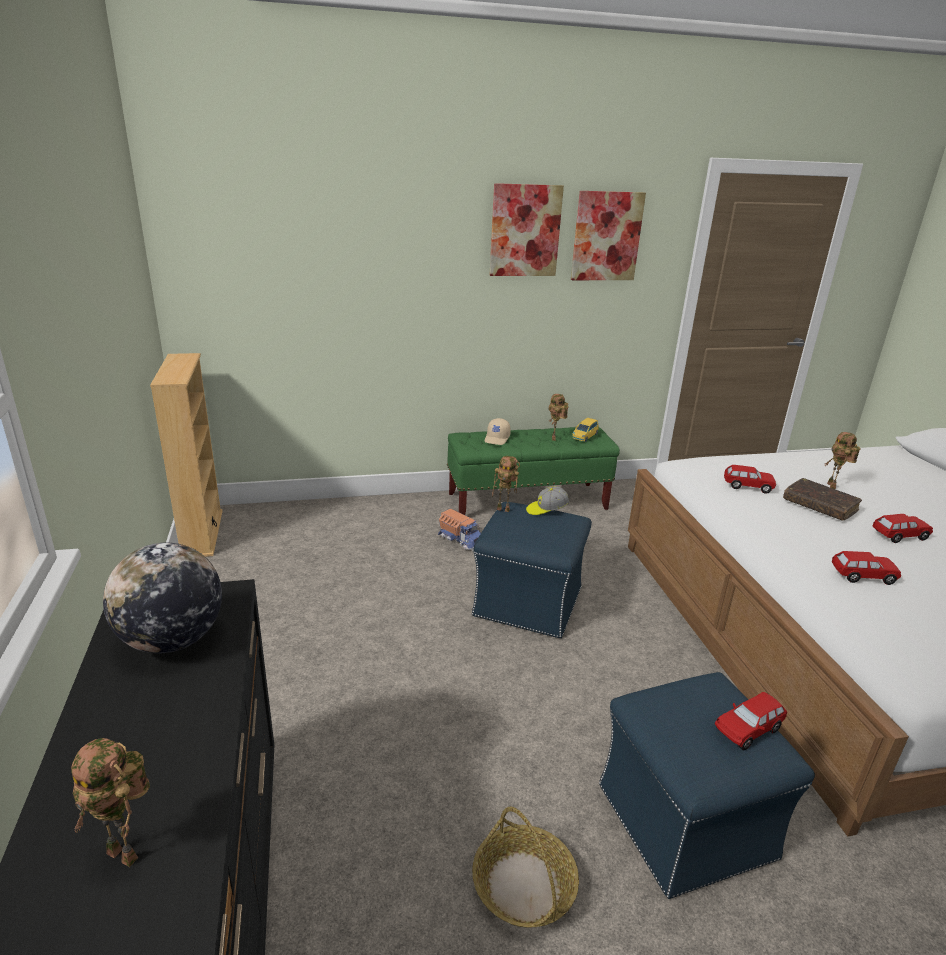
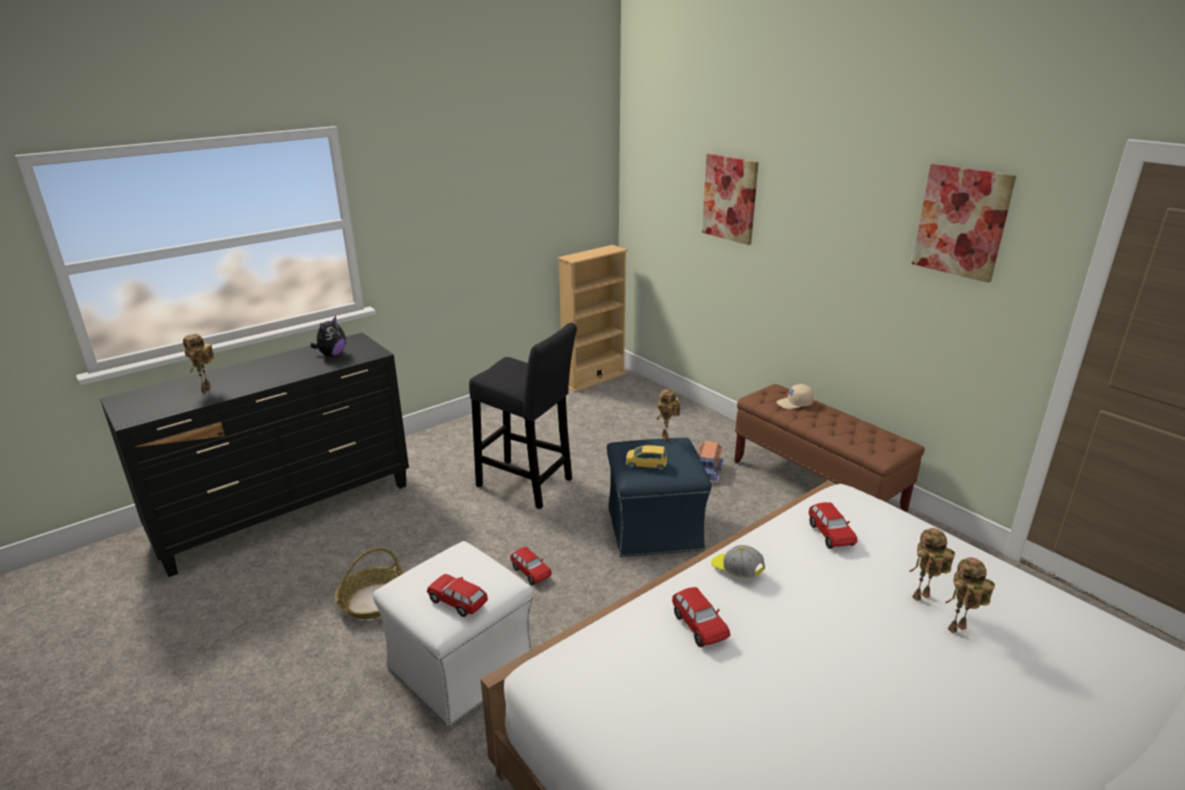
camera: 65 degrees right, 0 degrees up
globe [103,543,222,653] -> plush toy [310,316,346,357]
green bench [447,427,620,515] -> brown bench [734,384,925,512]
picture [490,183,564,276] -> picture moved to [702,154,759,245]
cap [526,486,569,515] -> cap moved to [711,545,765,578]
toy robot [548,394,568,441] -> toy robot moved to [945,557,995,633]
yellow toy car [572,418,599,442] -> yellow toy car moved to [626,445,667,470]
blue ottoman [599,672,815,899] -> white ottoman [373,541,533,726]
brown book [783,478,862,521] -> none
red toy car [872,514,933,543] -> red toy car moved to [511,547,552,585]
none -> black stool [469,323,577,509]

